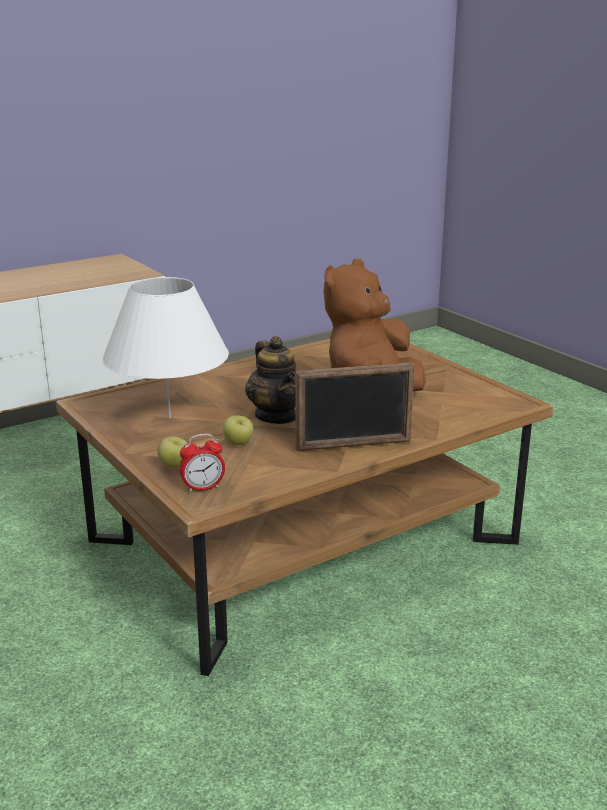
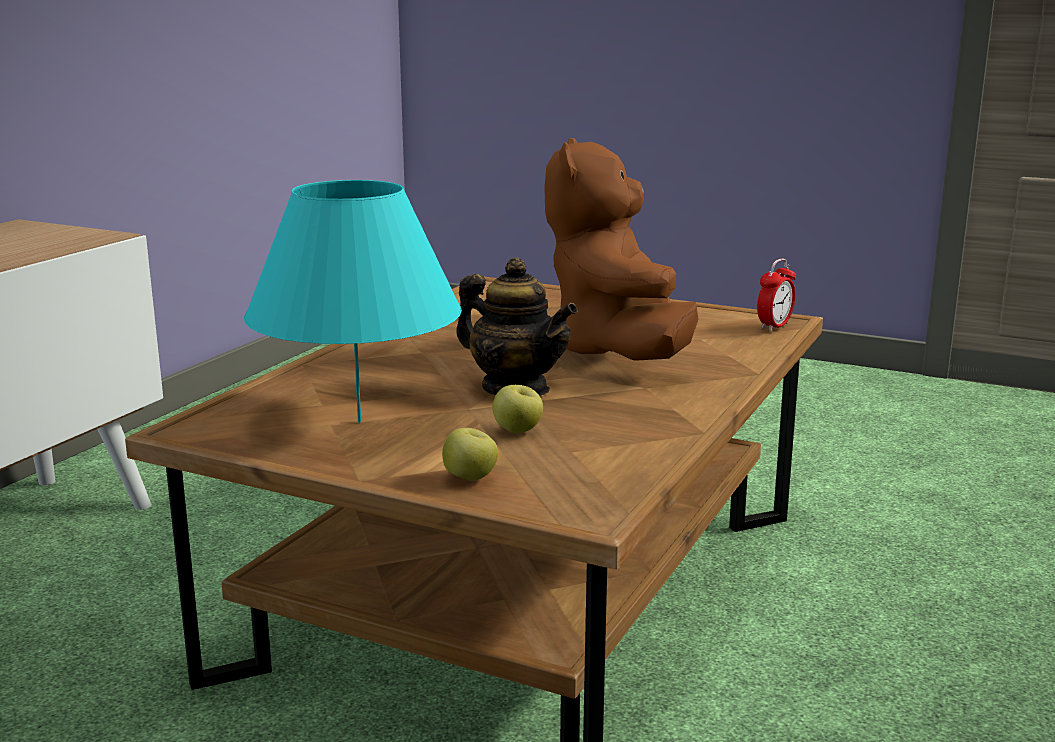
camera: 30 degrees left, 5 degrees down
white table lamp [102,277,229,418] -> turquoise table lamp [244,180,462,422]
alarm clock [179,434,225,493] -> alarm clock moved to [757,258,796,331]
picture frame [295,362,414,451] -> none

